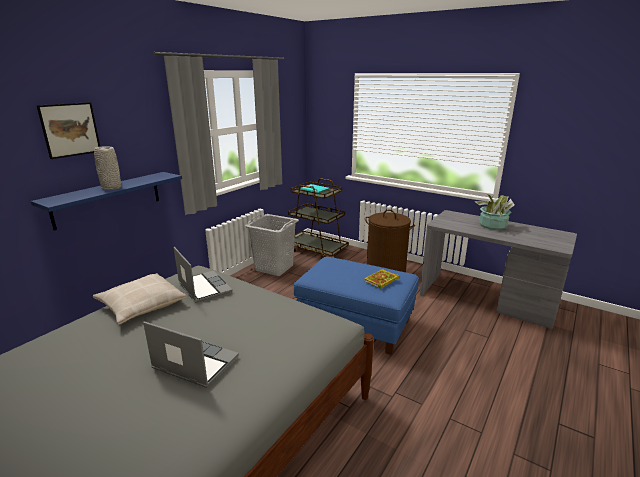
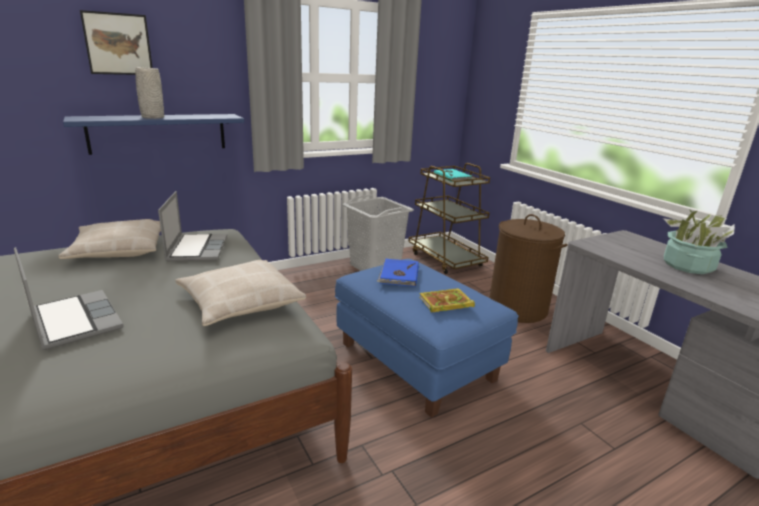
camera: 25 degrees right, 0 degrees up
none -> beige pillow [175,260,306,326]
none -> blue book [377,259,419,287]

